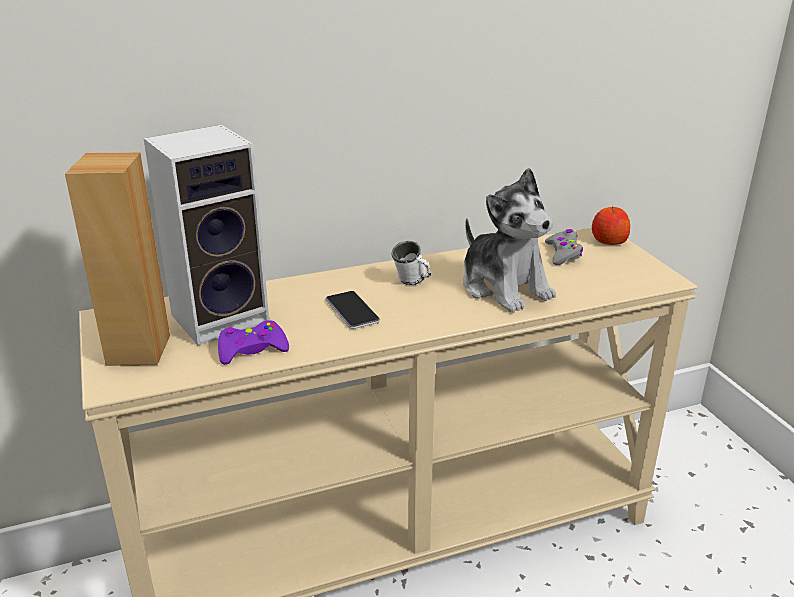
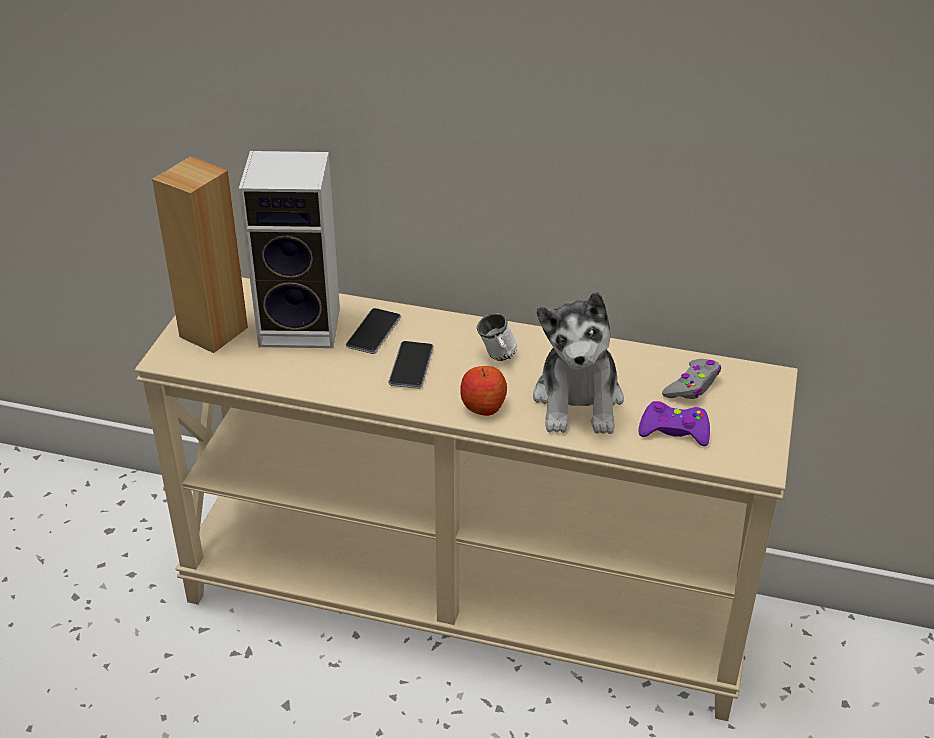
camera: 35 degrees right, 10 degrees up
purple game controller [218,320,289,365] -> purple game controller moved to [639,401,710,446]
apple [592,206,630,245] -> apple moved to [460,366,507,416]
none -> phone [346,308,401,354]

